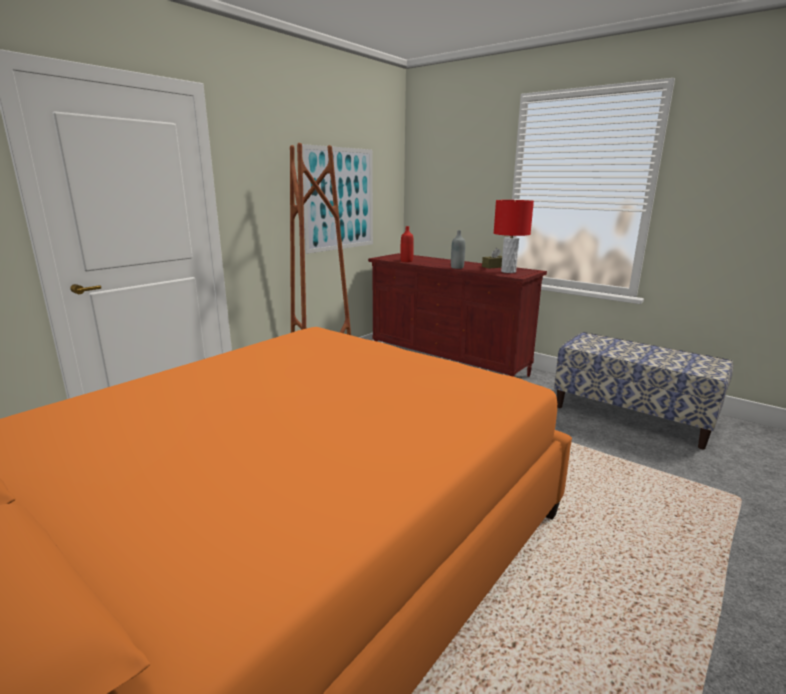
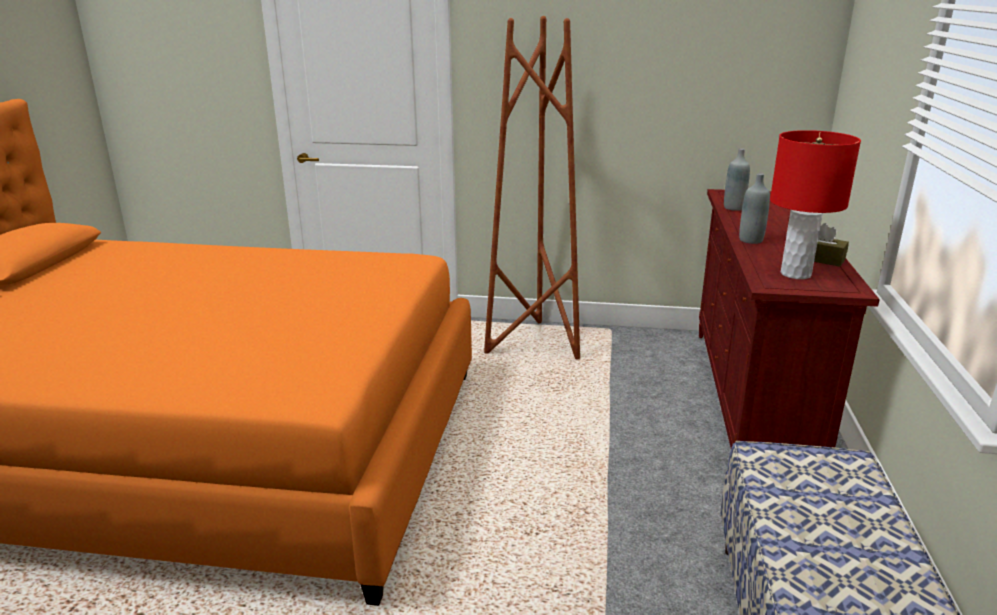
camera: 60 degrees right, 5 degrees up
picture [302,144,373,254] -> none
red bottle [401,226,414,262] -> grey bottle [724,149,750,211]

